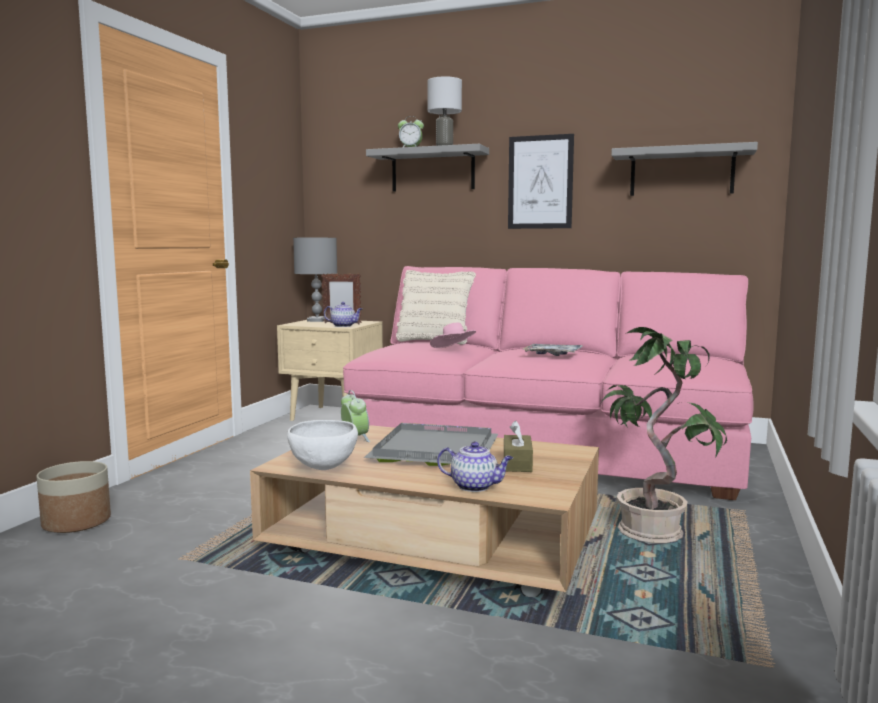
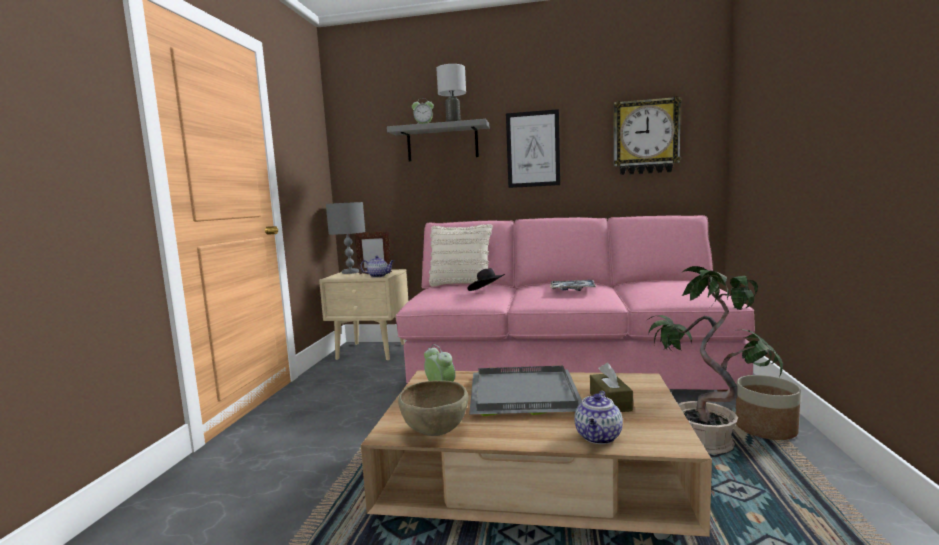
camera: 10 degrees left, 0 degrees up
planter [37,461,111,533] -> planter moved to [736,375,801,440]
white bowl [287,420,358,470] -> brown bowl [398,381,468,436]
pink hat [430,323,476,348] -> black hat [467,268,505,291]
teapot [437,442,513,492] -> teapot turned 105 degrees clockwise [574,391,623,444]
grey shelf [611,142,758,196] -> wall clock [614,96,682,175]

